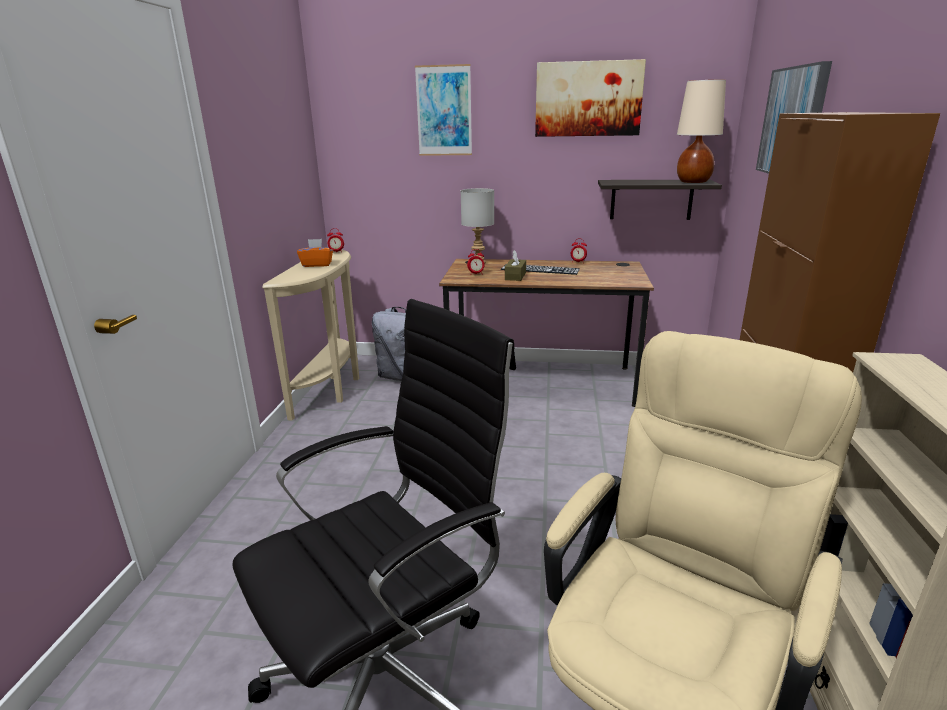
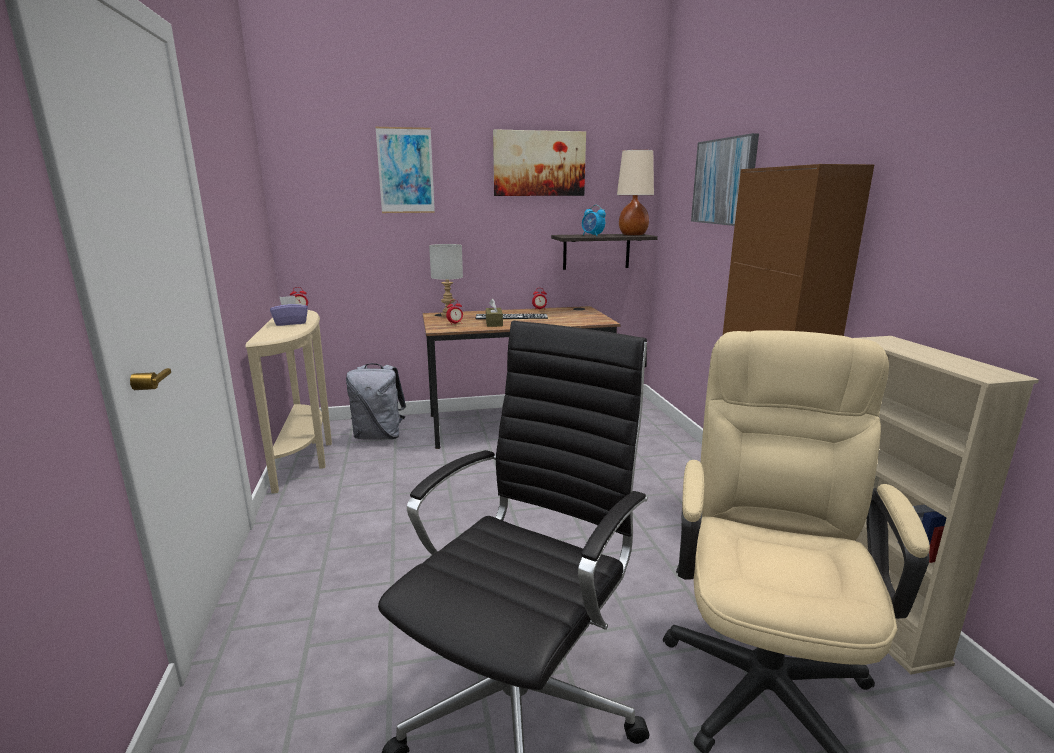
camera: 20 degrees left, 5 degrees down
orange tissue box [297,239,333,267] -> purple tissue box [270,296,308,326]
none -> alarm clock [582,205,606,236]

